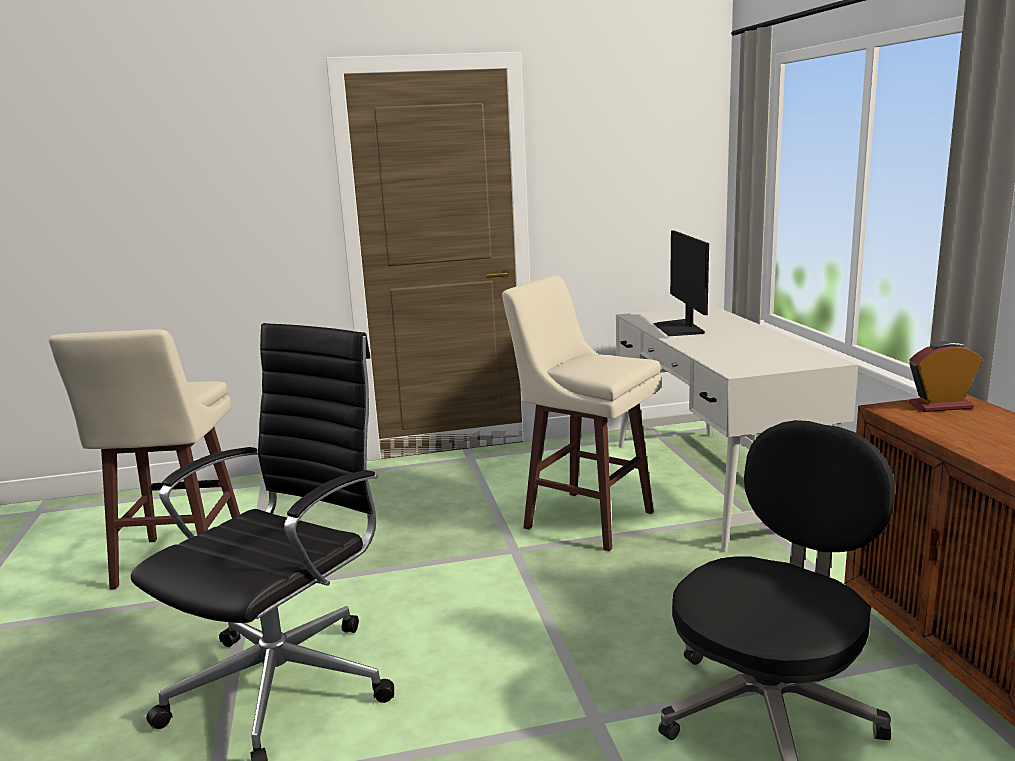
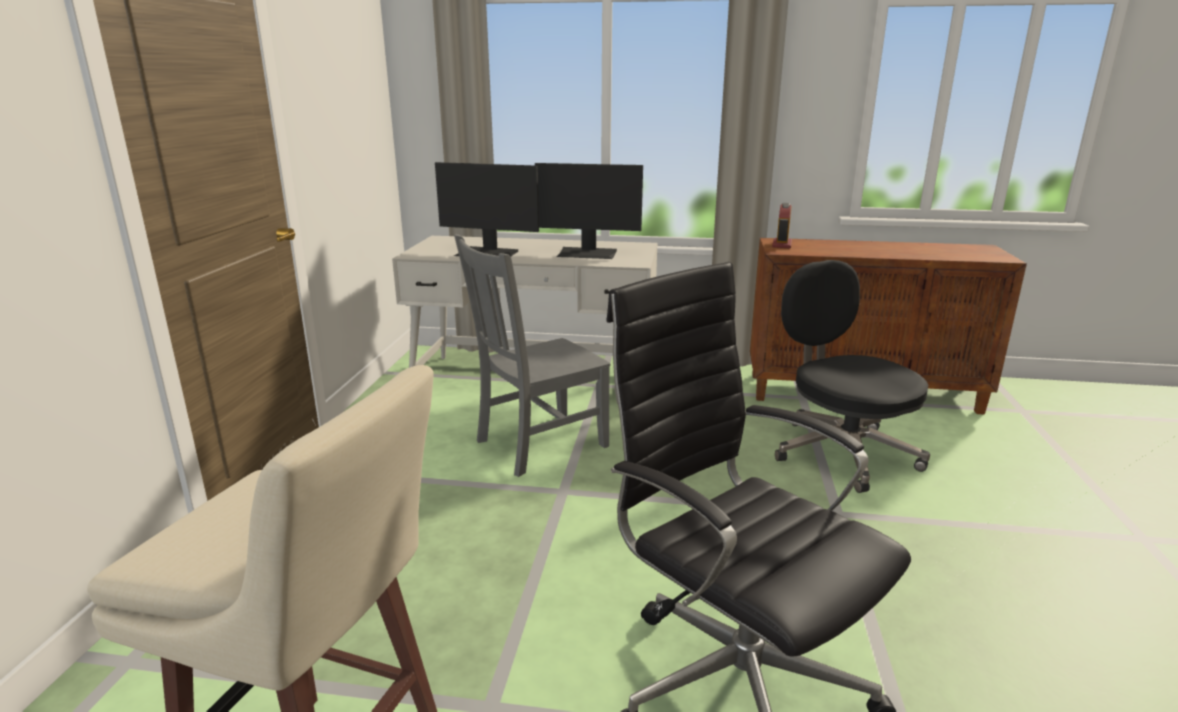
camera: 70 degrees left, 5 degrees up
beige stool [502,276,661,551] -> grey chair [454,234,610,477]
none -> monitor [535,163,643,259]

